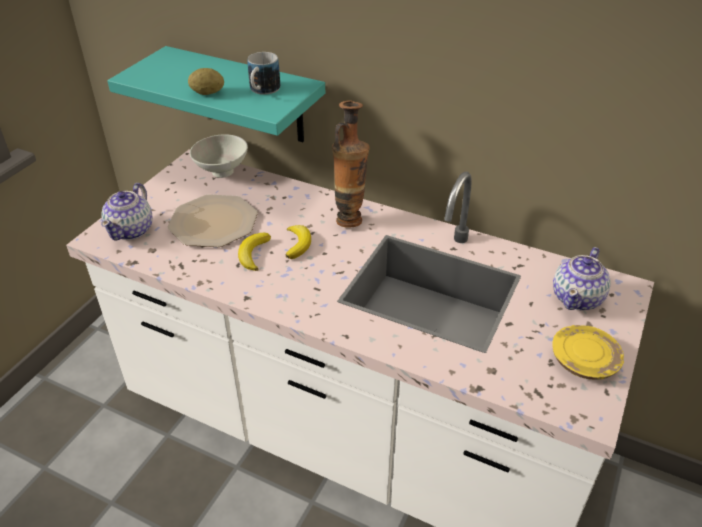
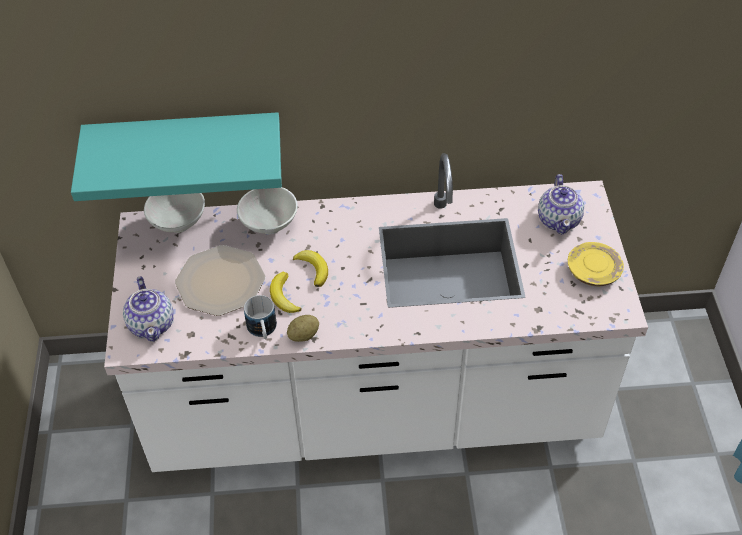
camera: 30 degrees left, 10 degrees up
potato [188,68,224,95] -> potato moved to [287,315,319,342]
mug [247,52,280,95] -> mug moved to [244,295,277,339]
vase [332,101,369,228] -> none
none -> white bowl [237,187,298,234]

